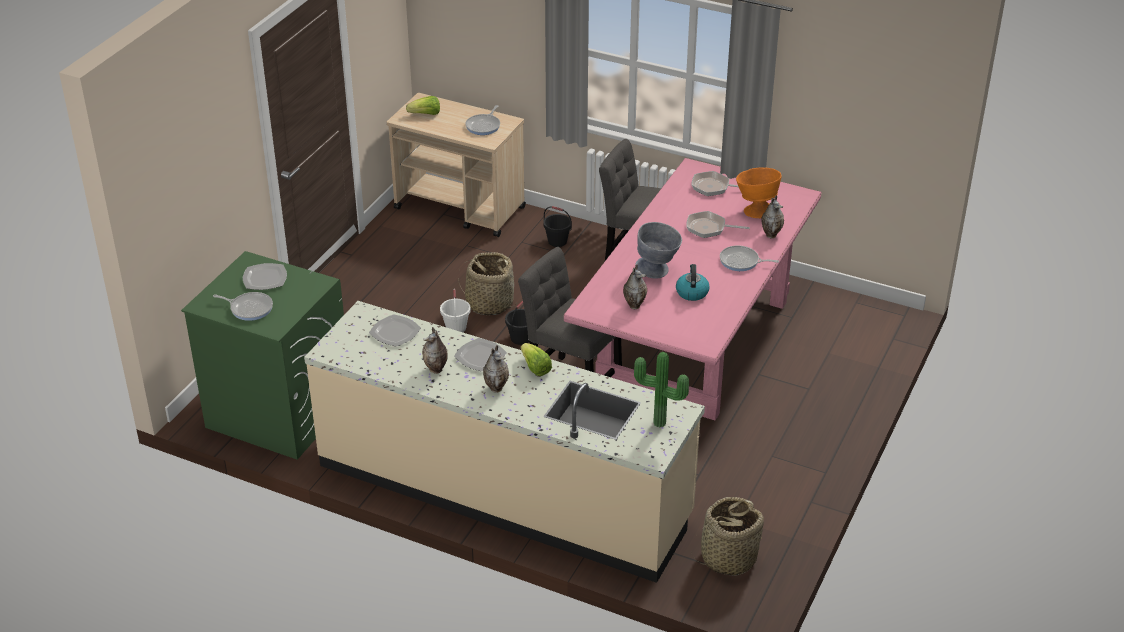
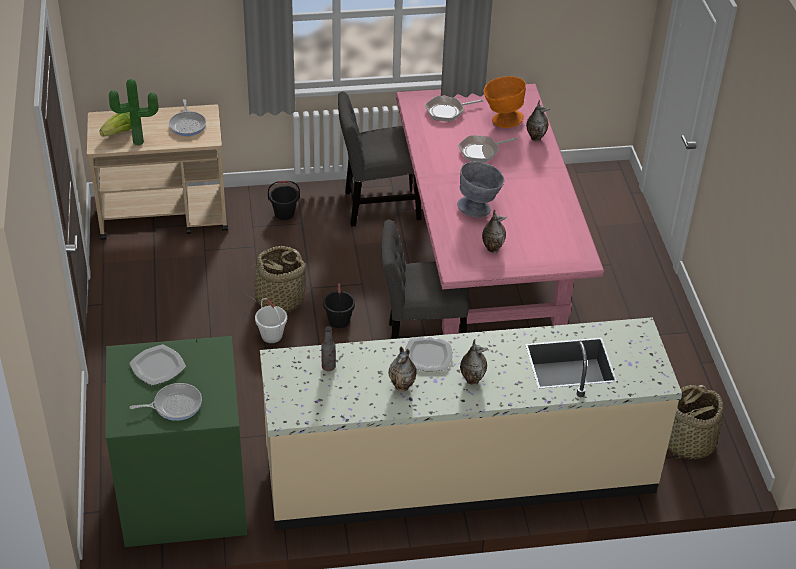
camera: 35 degrees left, 5 degrees up
plate [369,314,421,347] -> bottle [322,326,336,371]
lettuce [521,343,552,376] -> none
potted plant [634,352,689,428] -> potted plant moved to [109,79,159,146]
kettle [676,264,710,301] -> none
frying pan [720,245,779,271] -> none

